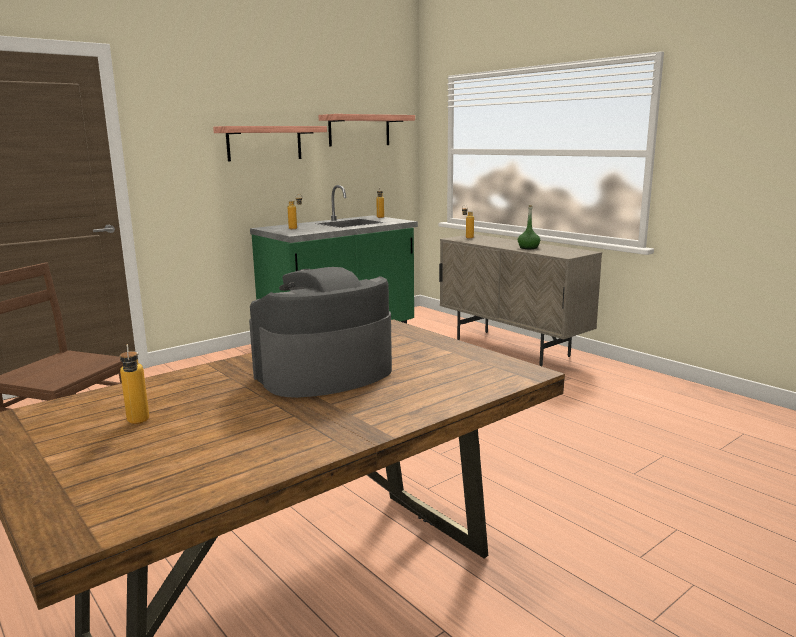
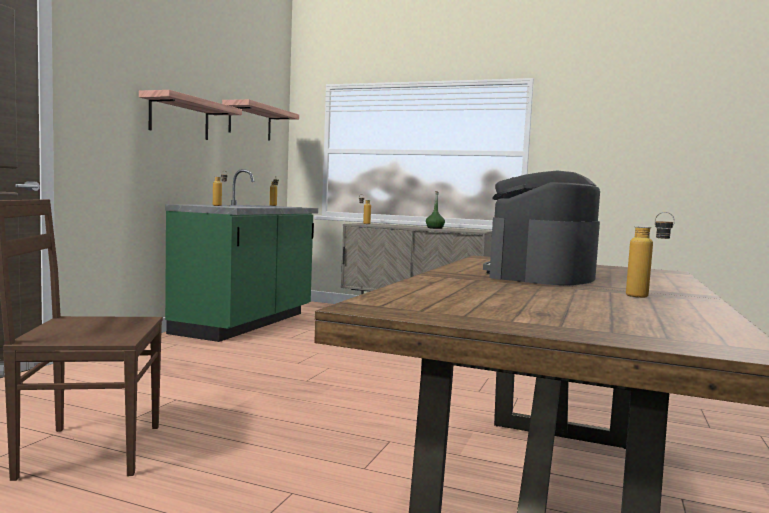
camera: 30 degrees left, 10 degrees down
bottle [120,344,149,424] -> bottle moved to [626,212,675,298]

